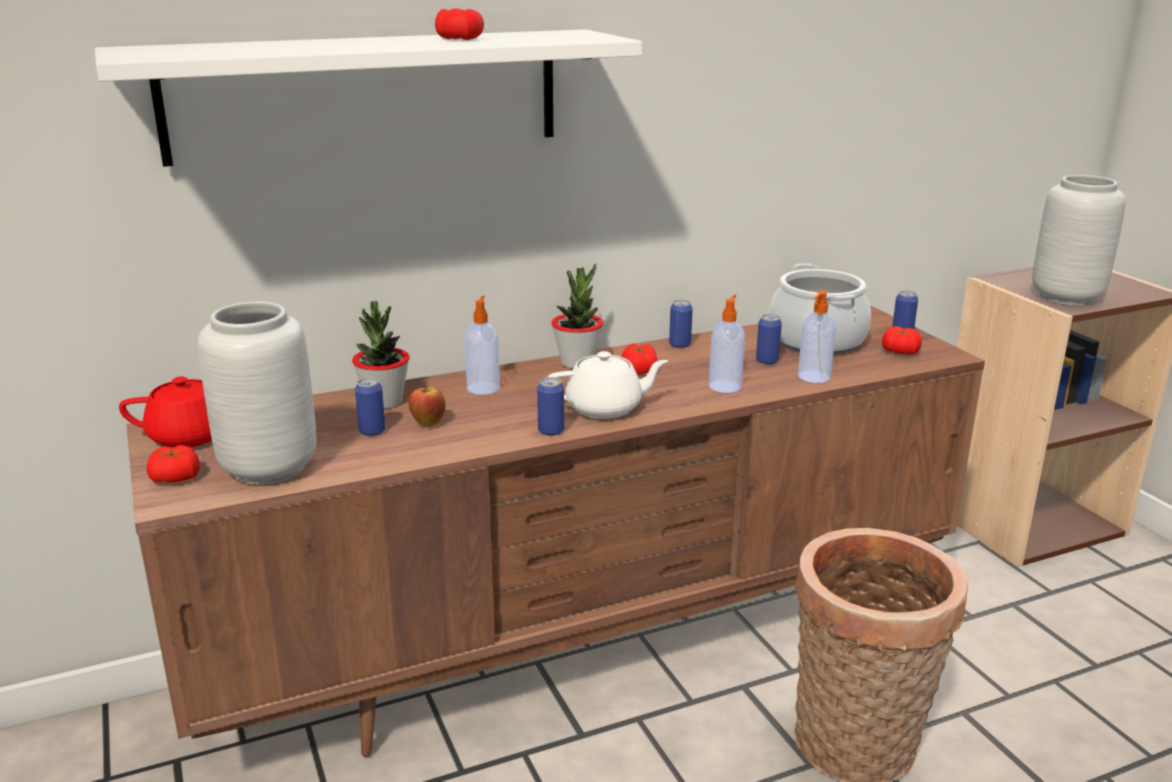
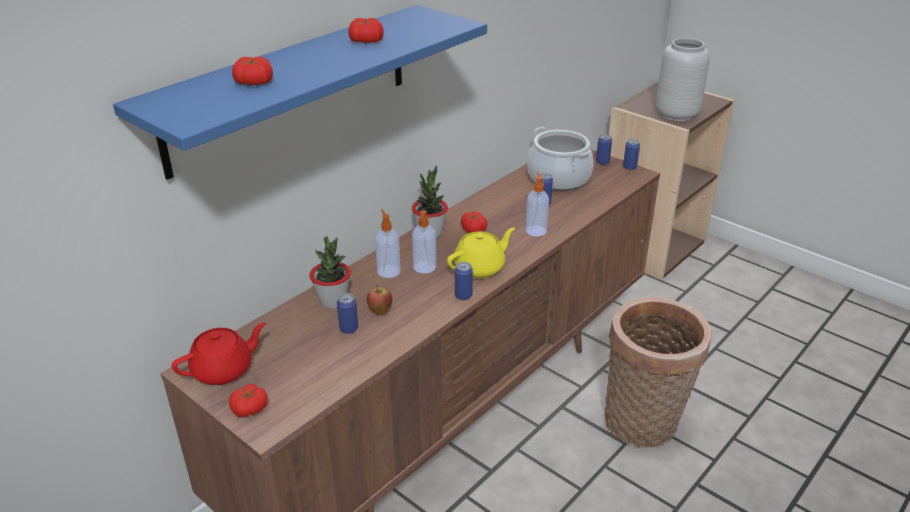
camera: 25 degrees left, 10 degrees up
white shelf [95,29,642,167] -> blue shelf [113,5,487,180]
grey vase [198,301,317,485] -> none
white teapot [548,351,668,419] -> yellow teapot [447,228,515,278]
can [669,299,693,348] -> can moved to [623,139,640,170]
soap dispenser [798,291,836,383] -> soap dispenser moved to [412,210,436,274]
tomato [882,326,922,355] -> tomato moved to [232,56,273,85]

